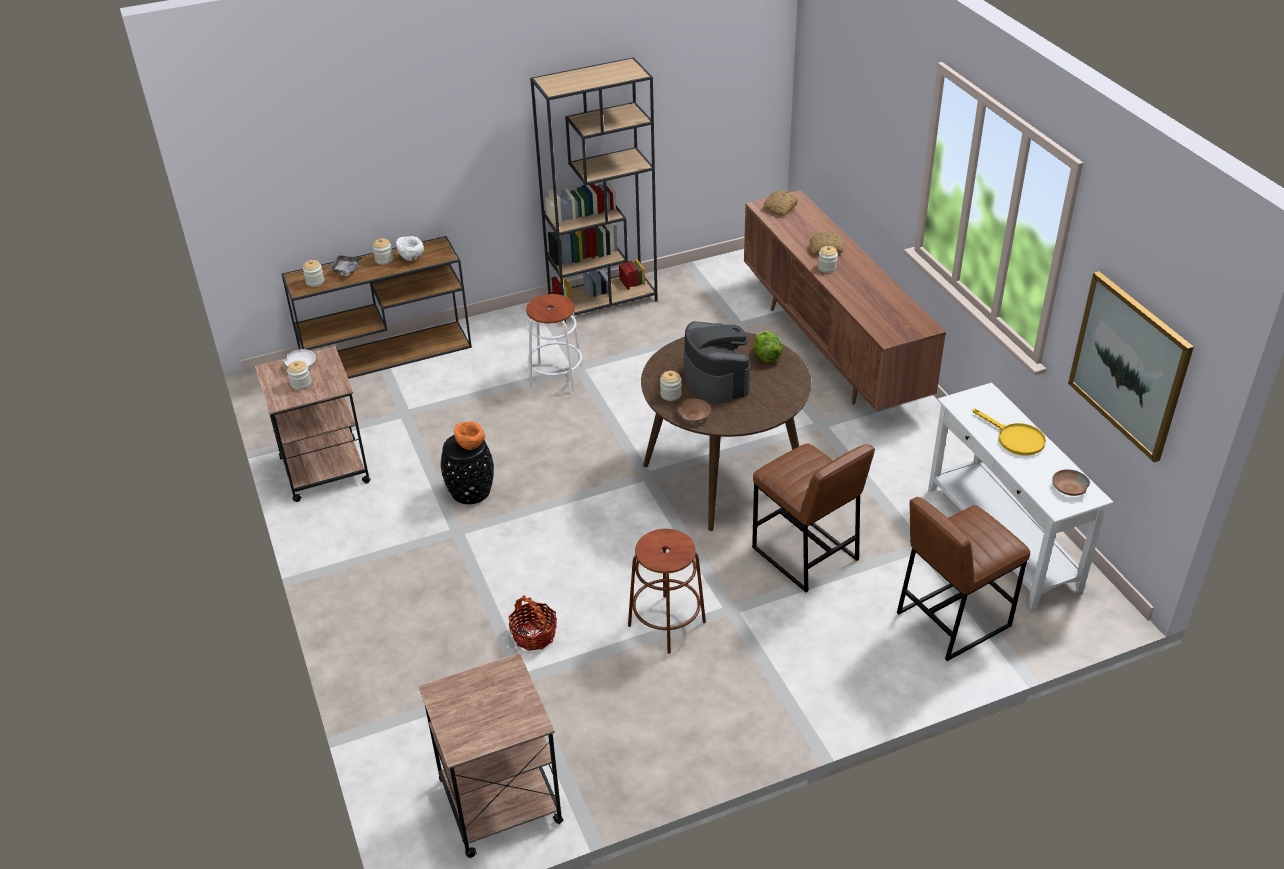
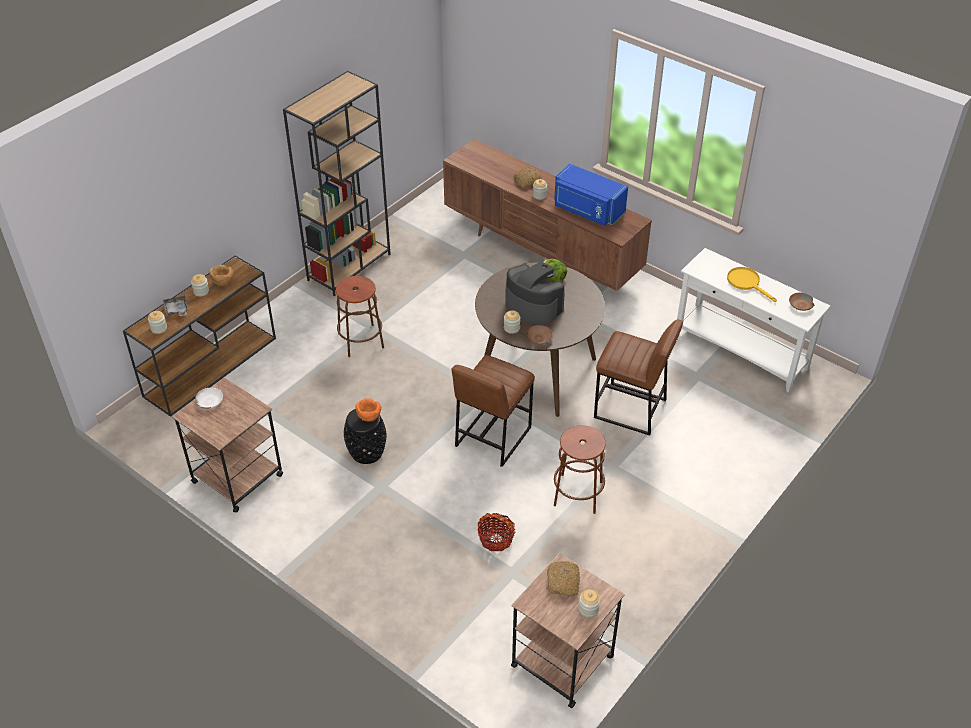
camera: 30 degrees left, 5 degrees up
jar [287,361,311,390] -> jar moved to [579,589,600,618]
white bowl [396,236,424,261] -> brown bowl [209,265,234,286]
white stool [526,294,582,393] -> brown stool [336,276,384,357]
bread [763,190,798,216] -> bread moved to [547,561,580,596]
brown chair [897,497,1030,661] -> brown chair moved to [451,355,535,467]
yellow frying pan [973,408,1046,456] -> yellow frying pan turned 150 degrees counterclockwise [727,267,777,302]
picture [1068,271,1194,462] -> none
none -> blue microwave [554,164,628,226]

